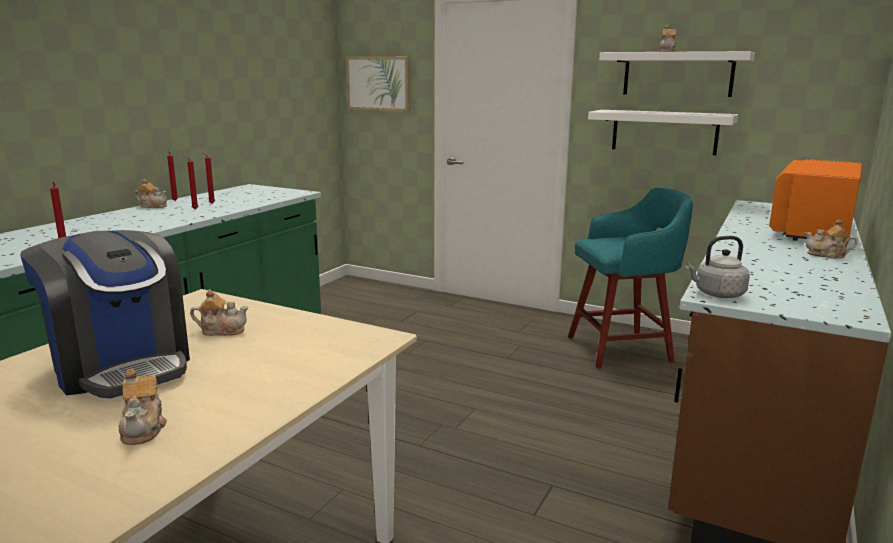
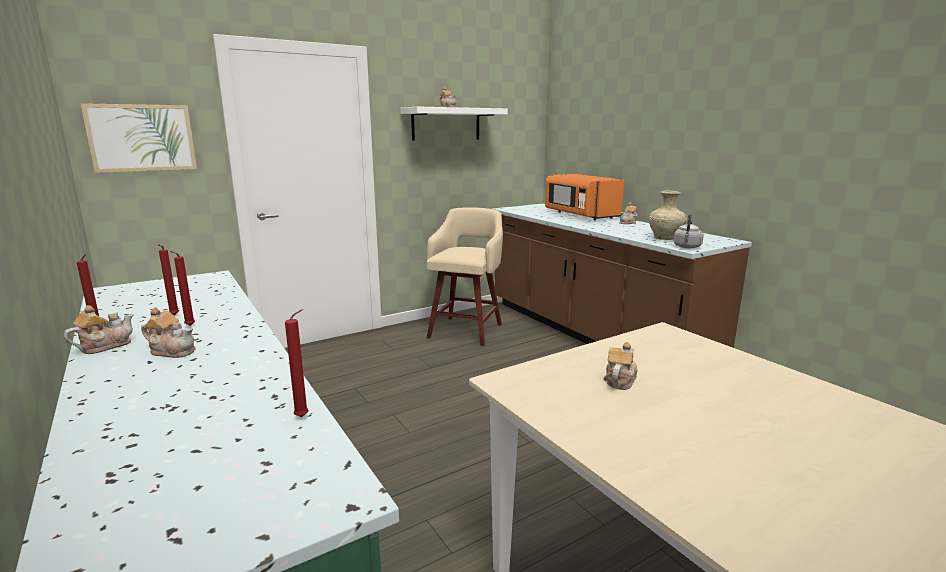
camera: 60 degrees left, 0 degrees up
coffee machine [20,230,190,399] -> none
teapot [119,368,167,445] -> teapot moved to [141,307,196,358]
turquoise stool [568,188,693,369] -> beige stool [426,207,503,346]
white shelf [588,110,738,155] -> none
none -> beige vase [649,191,687,240]

